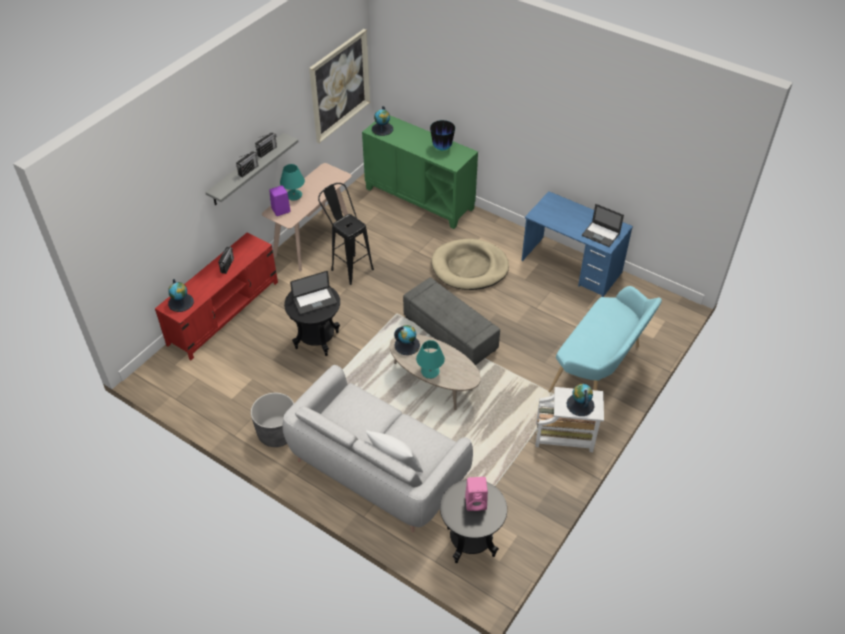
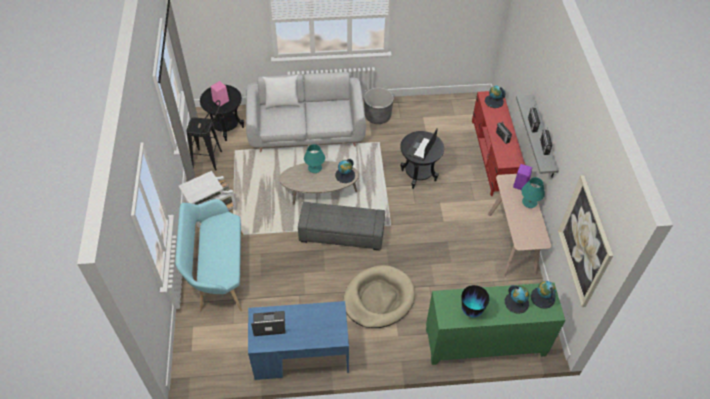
camera: 140 degrees right, 5 degrees up
black stool [318,183,374,285] -> black stool moved to [187,100,222,171]
globe [566,384,594,416] -> globe moved to [505,285,529,314]

